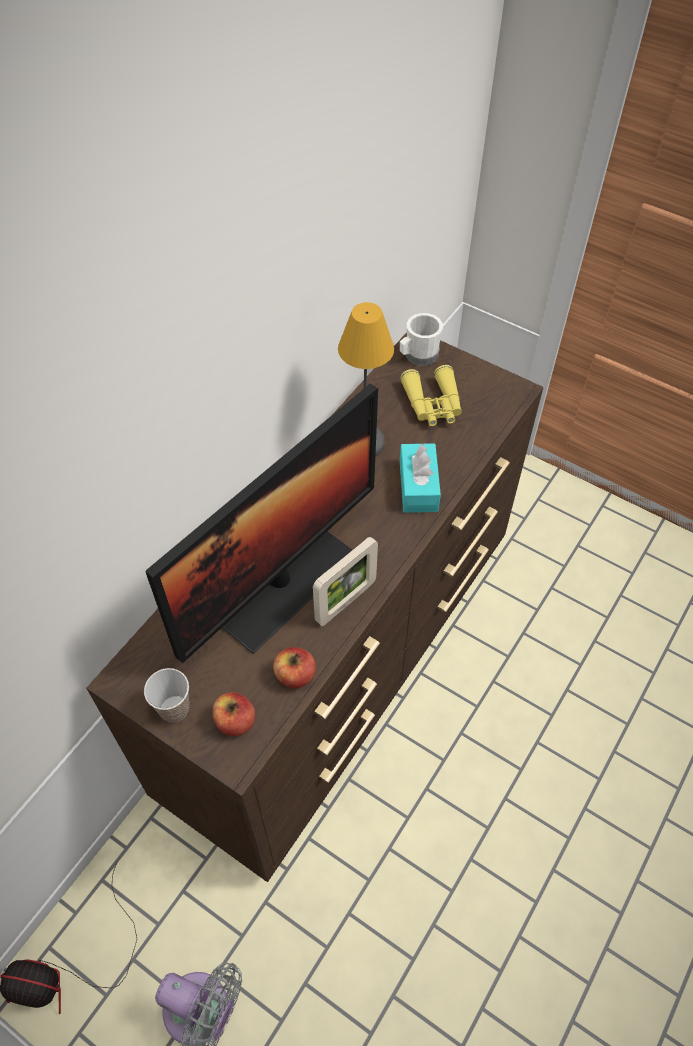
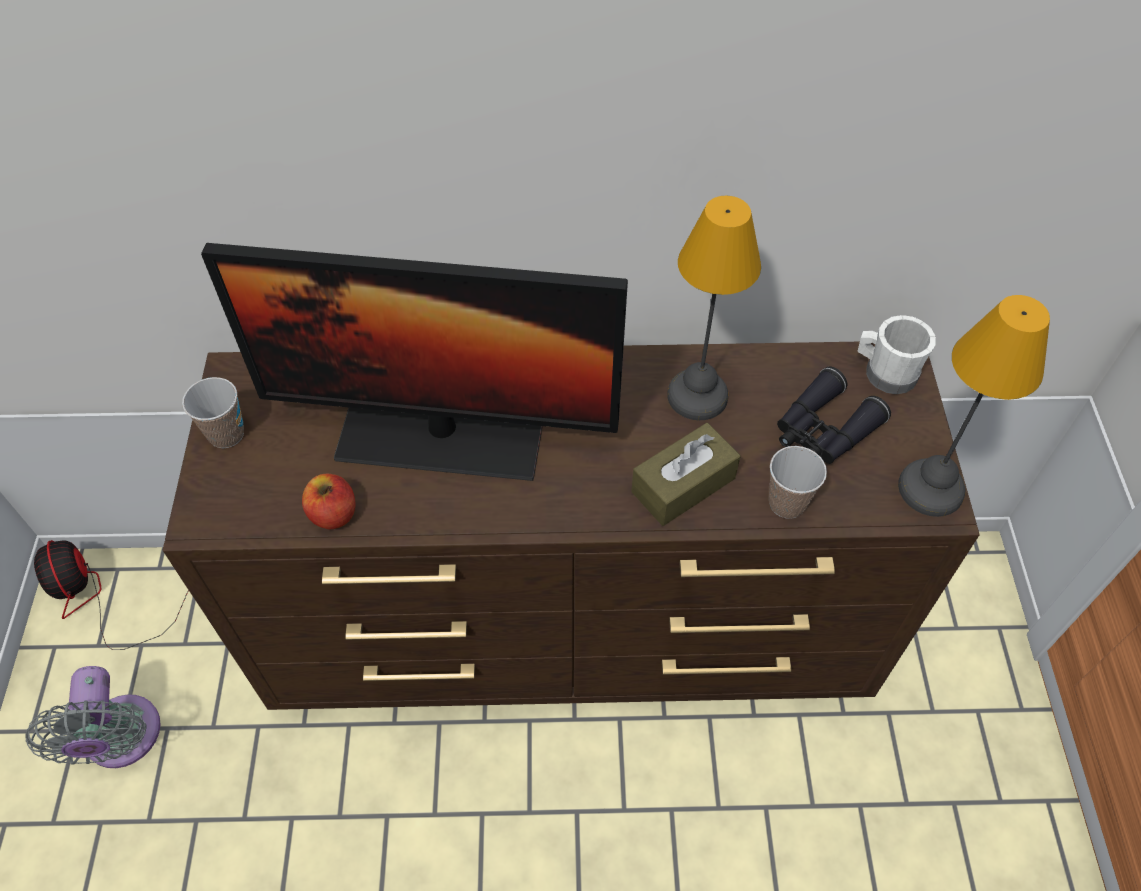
camera: 55 degrees right, 0 degrees up
apple [213,692,255,736] -> none
picture frame [313,537,378,626] -> none
yellow binoculars [400,365,462,426] -> black binoculars [777,367,891,464]
turquoise tissue box [400,443,441,513] -> brown tissue box [631,423,741,526]
none -> cup [769,446,827,519]
none -> table lamp [898,295,1050,517]

